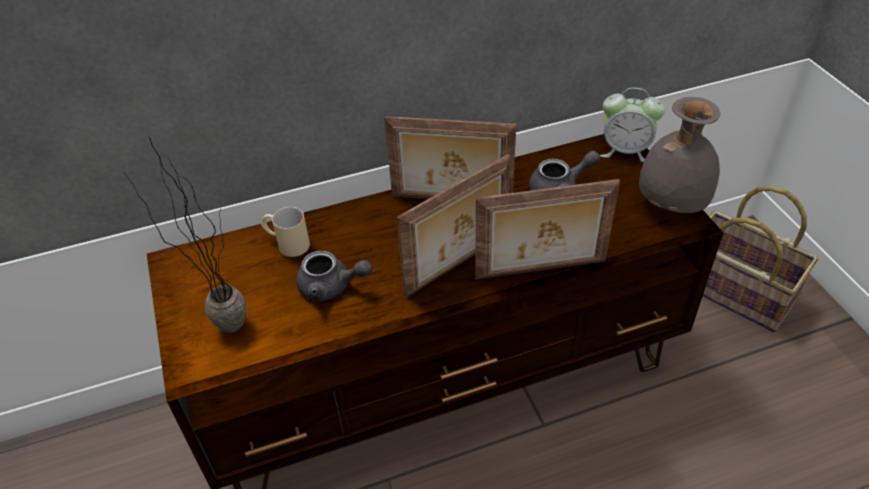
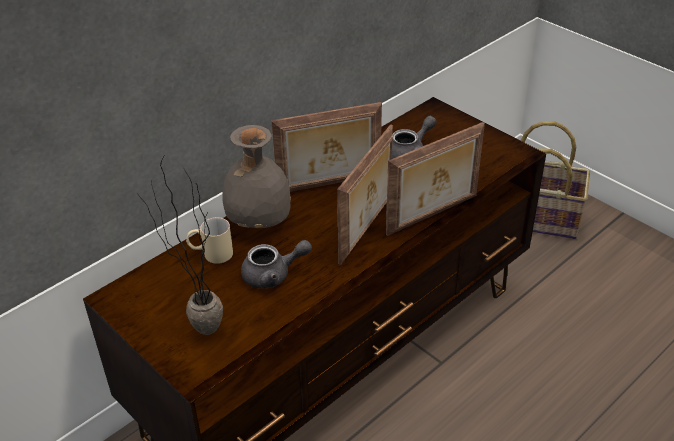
camera: 25 degrees left, 5 degrees down
alarm clock [600,88,665,162] -> none
grey vase [639,97,721,213] -> grey vase moved to [223,125,291,228]

